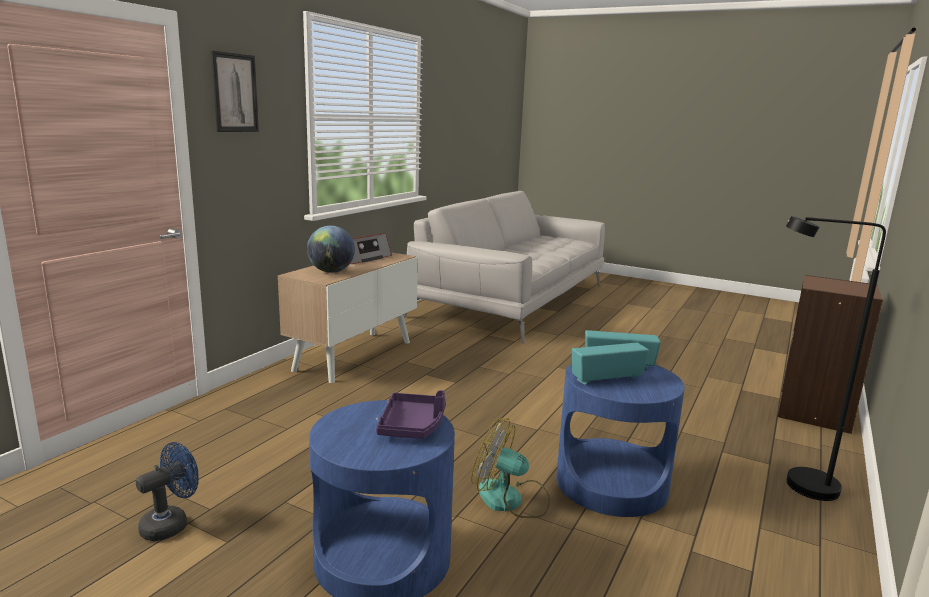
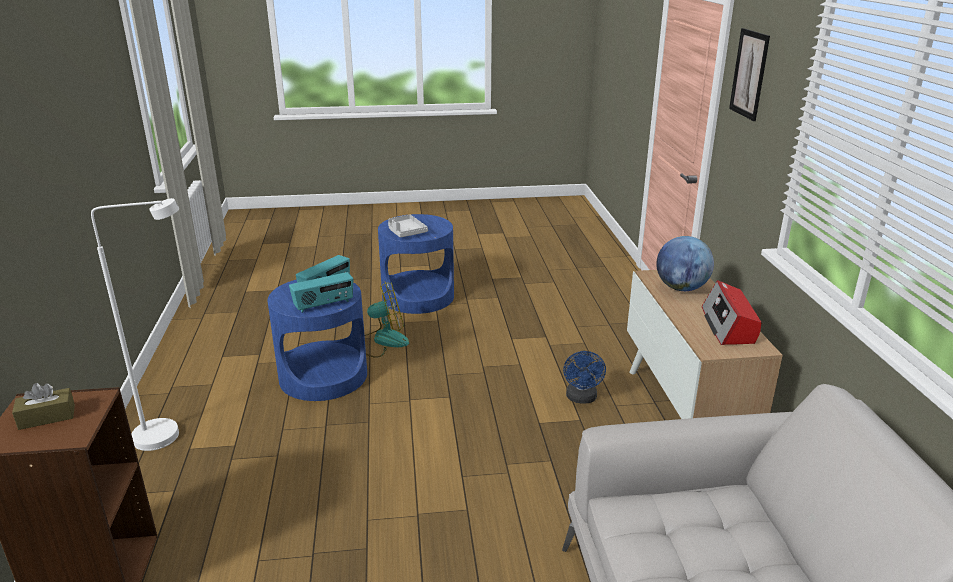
camera: 145 degrees right, 10 degrees up
blue fan [136,442,199,541] -> blue fan moved to [563,350,606,404]
purple tray [376,390,446,439] -> grey tray [388,215,428,237]
black floor lamp [786,216,886,501] -> white floor lamp [91,198,179,451]
none -> brown tissue box [12,383,75,430]

